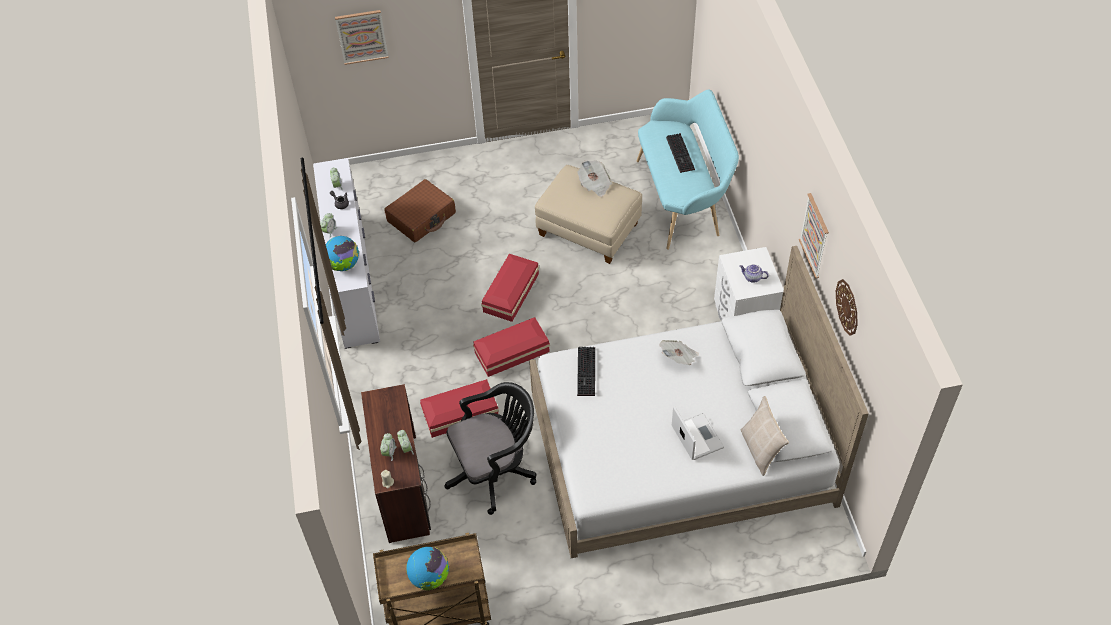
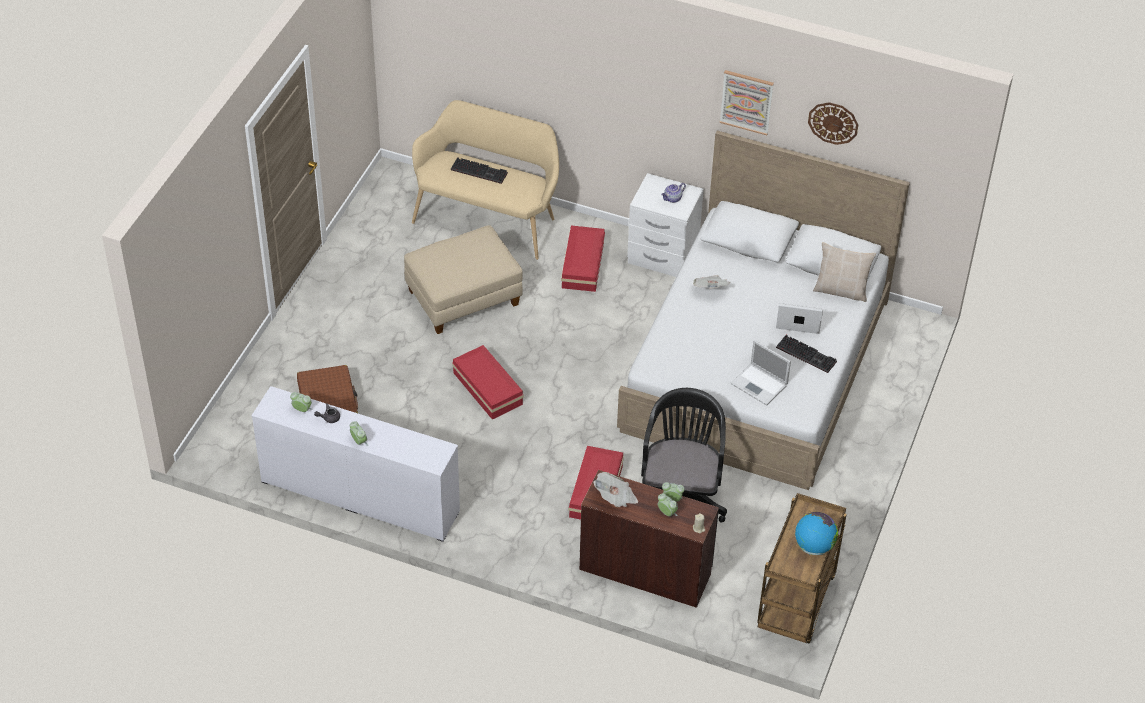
camera: 60 degrees left, 5 degrees down
globe [326,236,359,271] -> none
picture [335,10,388,65] -> none
red storage box [473,317,550,377] -> red storage box moved to [561,226,605,292]
newspaper [577,160,612,197] -> newspaper moved to [593,472,638,508]
keyboard [577,347,595,396] -> keyboard moved to [776,335,837,373]
turquoise bench [636,89,739,250] -> beige bench [412,100,559,260]
none -> laptop [731,340,791,406]

